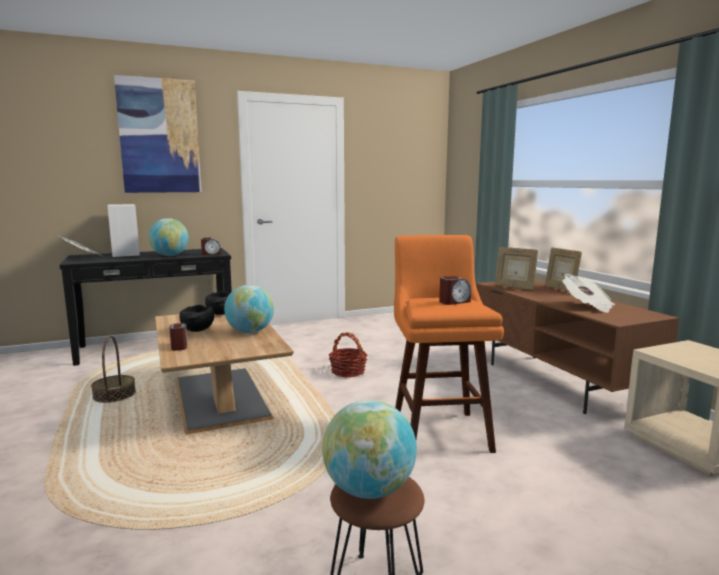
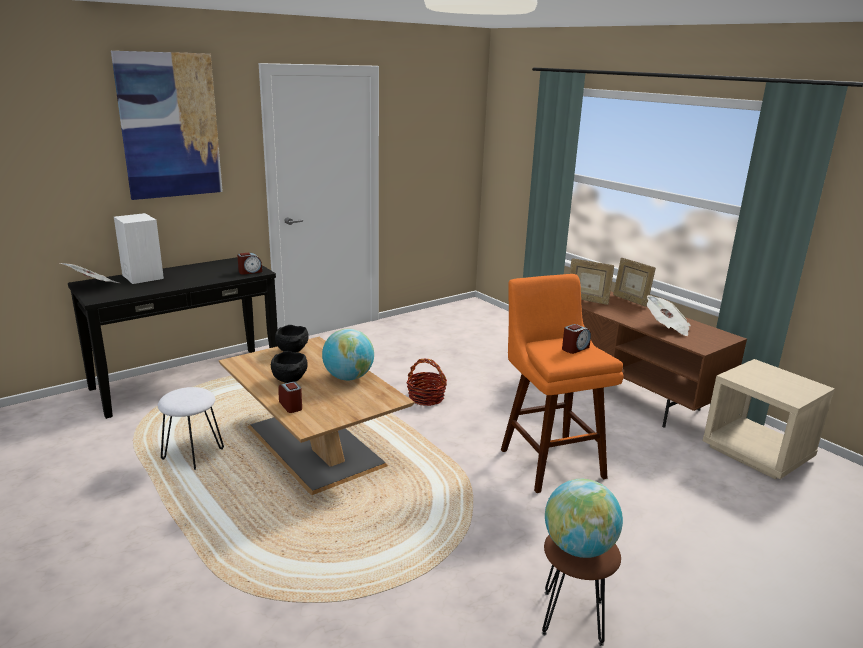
camera: 15 degrees left, 10 degrees up
basket [91,335,136,403] -> white stool [158,387,224,470]
globe [149,218,189,256] -> none

